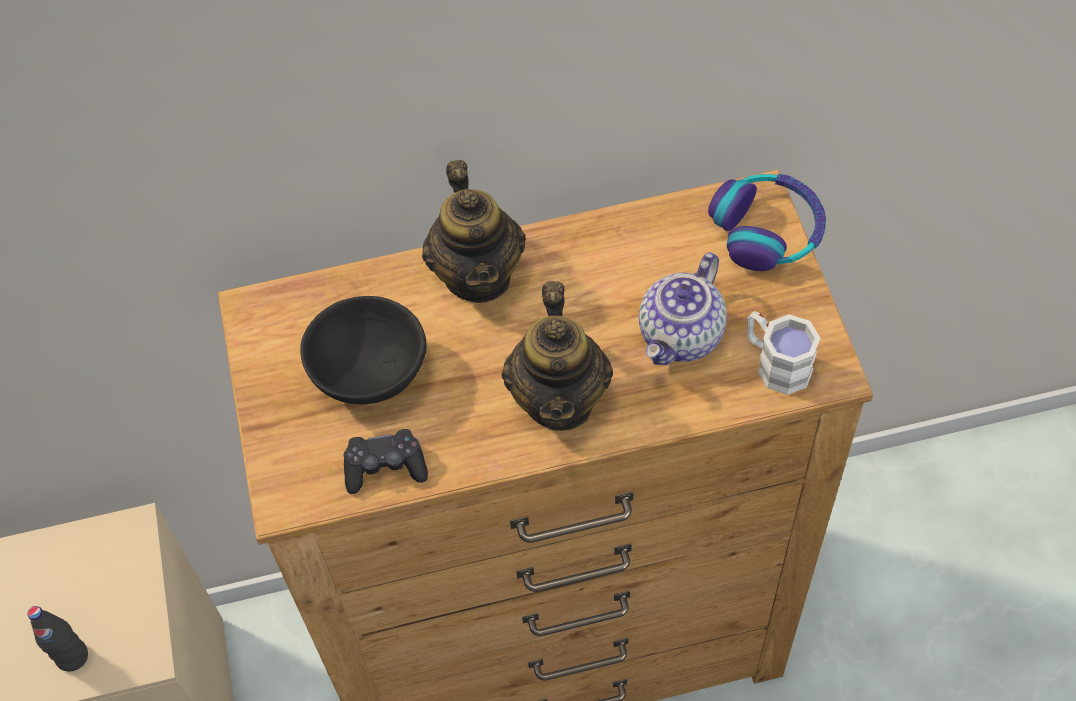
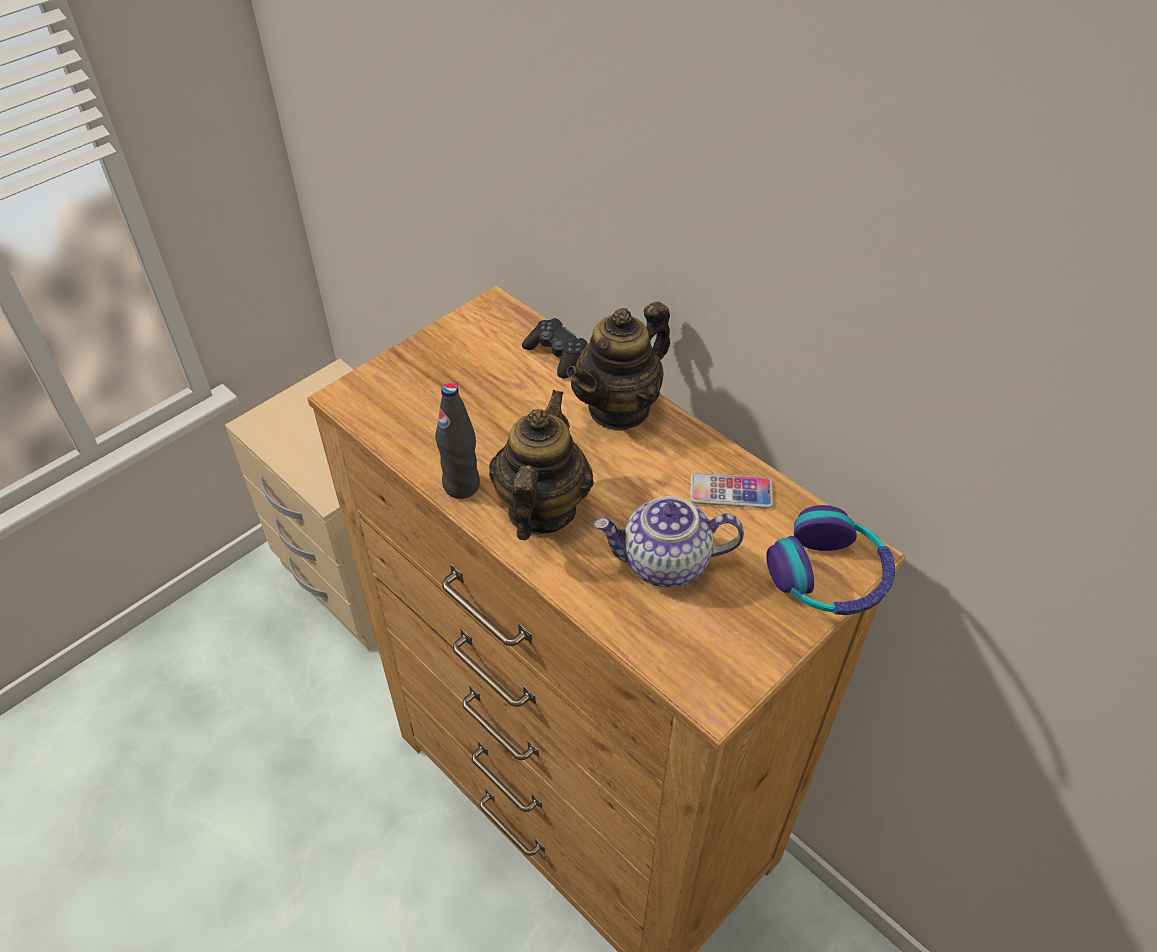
camera: 55 degrees right, 10 degrees down
black bottle [28,606,88,671] -> black bottle moved to [435,383,480,499]
black bowl [300,296,427,404] -> none
black game controller [344,429,428,494] -> black game controller moved to [522,318,588,379]
teapot [502,281,613,431] -> teapot turned 135 degrees clockwise [489,390,594,540]
white mug [747,311,820,395] -> none
none -> phone [690,473,773,508]

